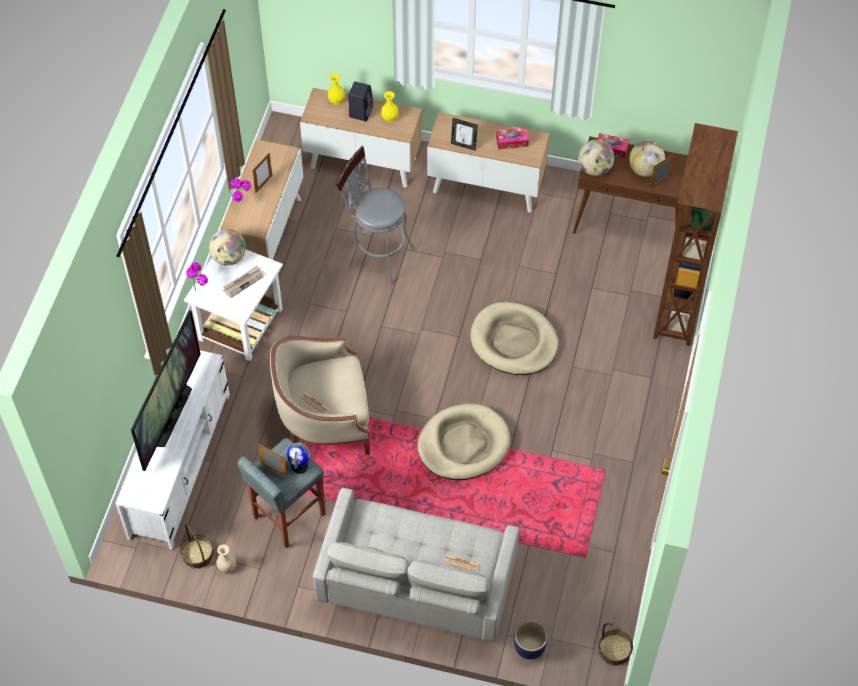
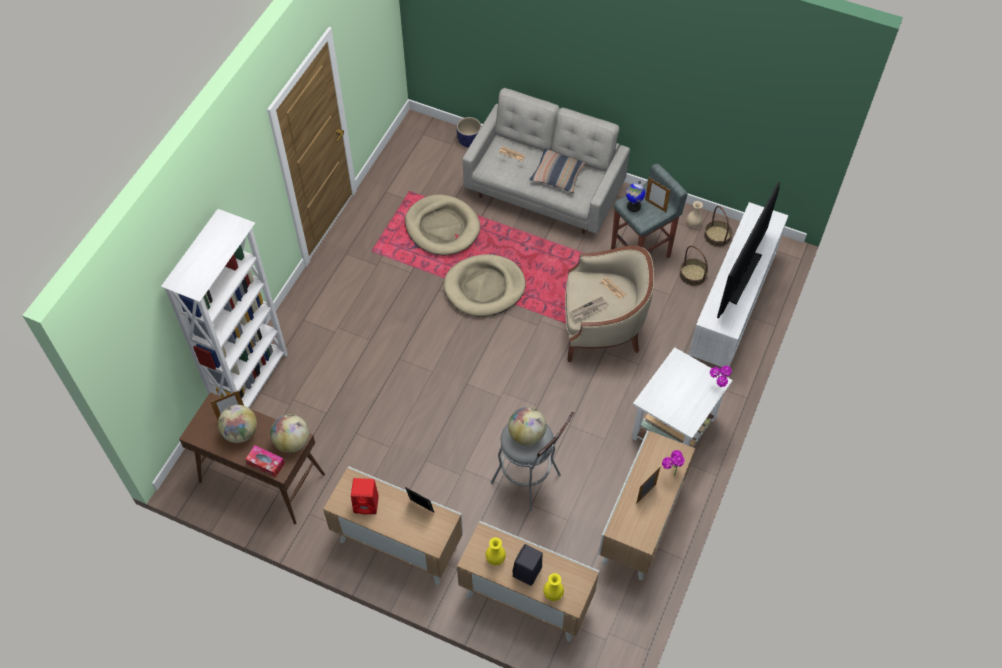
camera: 170 degrees left, 0 degrees up
globe [209,229,246,266] -> globe moved to [508,407,546,445]
newspaper [223,266,264,298] -> newspaper moved to [569,296,609,321]
beige dog bed [470,302,559,375] -> beige dog bed moved to [405,194,480,255]
tissue box [496,128,529,149] -> red speaker [351,478,379,514]
basket [598,623,633,666] -> basket moved to [679,245,708,286]
brown bookcase [653,123,738,346] -> white bookcase [161,209,288,408]
none -> pillow [529,149,586,193]

